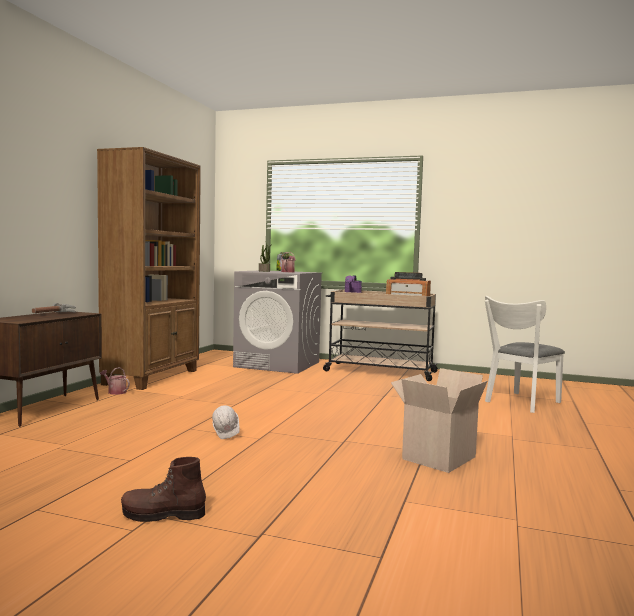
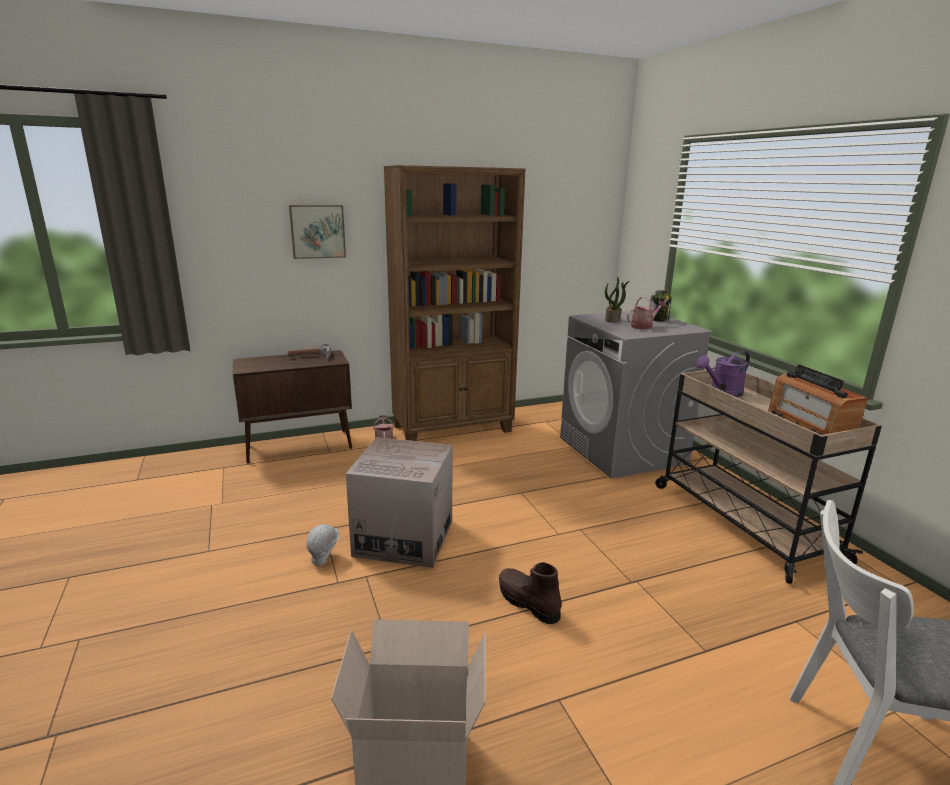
camera: 50 degrees right, 15 degrees up
brown boot [121,457,206,522] -> brown boot moved to [499,562,562,624]
none -> picture [289,205,346,259]
none -> cardboard box [346,437,453,568]

